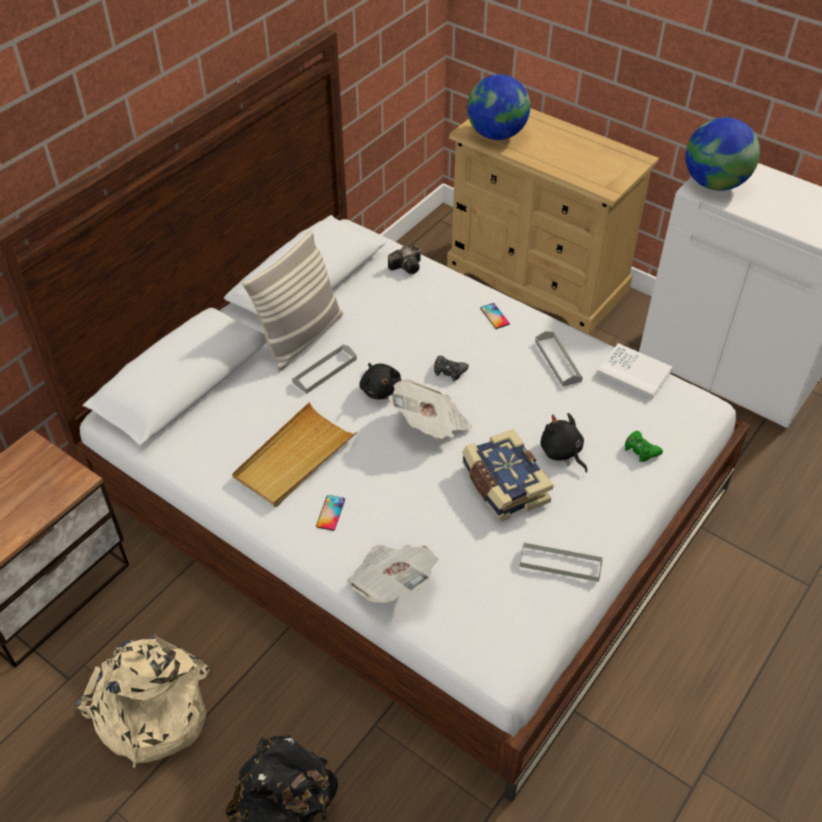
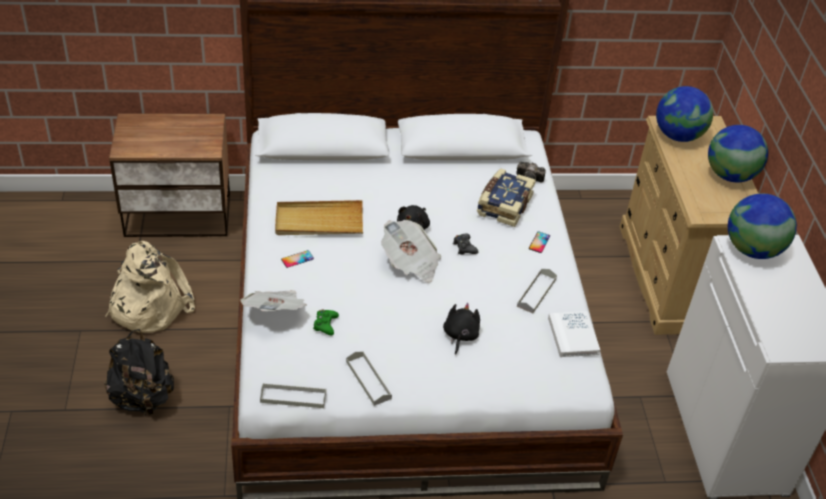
camera: 45 degrees right, 5 degrees down
pillow [242,230,343,372] -> none
grey tray [292,344,357,394] -> grey tray moved to [260,383,326,408]
book [462,429,554,521] -> book moved to [477,168,536,227]
green game controller [624,431,663,462] -> green game controller moved to [313,309,339,335]
none -> globe [708,125,768,182]

